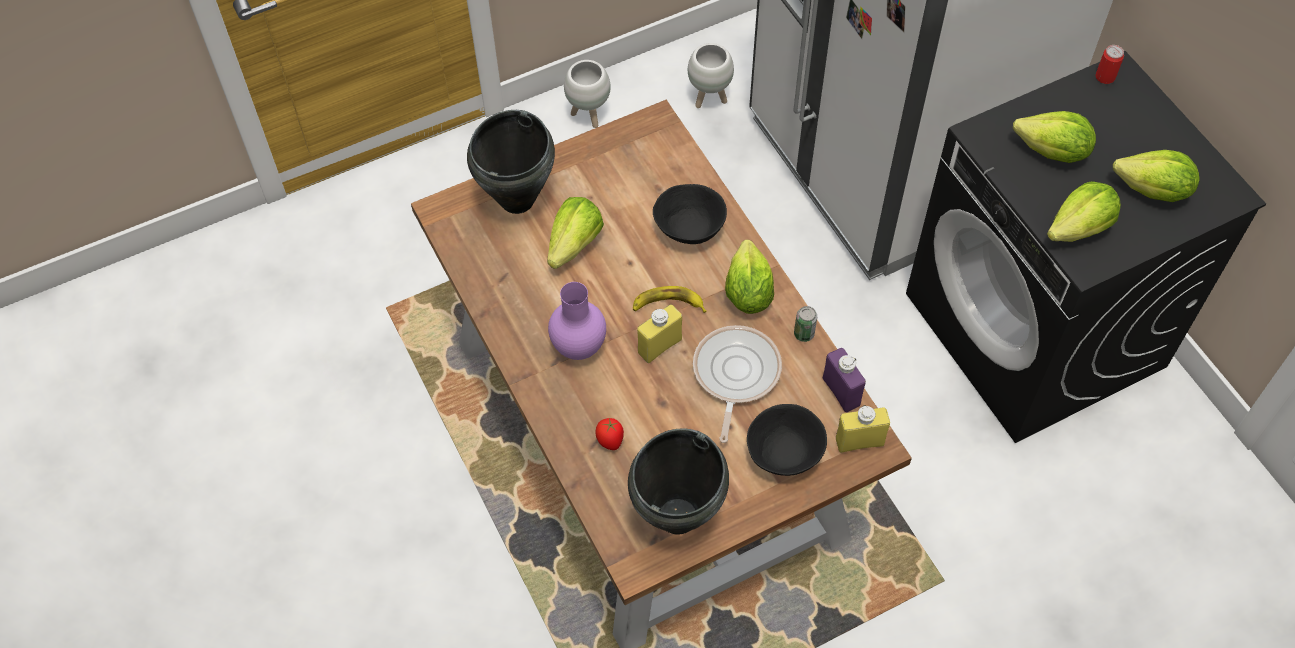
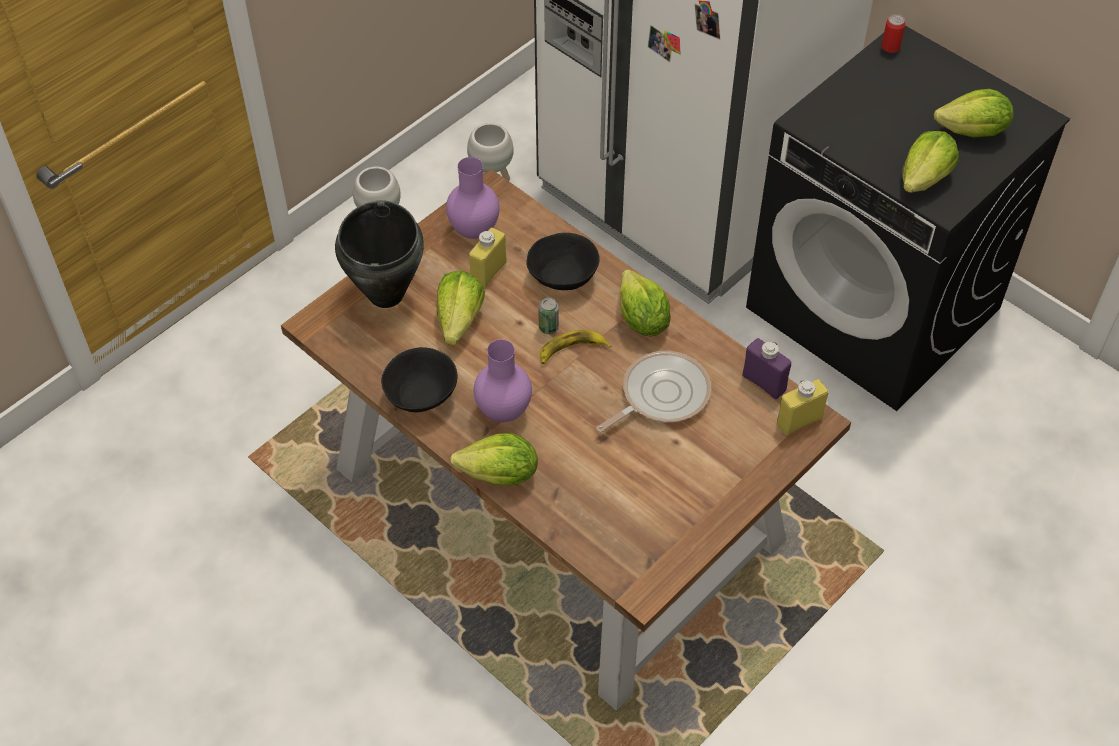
camera: 20 degrees left, 5 degrees down
tomato [595,418,624,450] -> none
black cooking pot [628,428,729,535] -> none
yellow bottle [637,304,682,363] -> yellow bottle moved to [469,228,507,289]
frying pan [693,325,782,443] -> frying pan turned 60 degrees clockwise [596,351,711,433]
black bowl [747,404,827,476] -> black bowl moved to [381,347,458,413]
can [794,306,817,342] -> can moved to [538,297,559,334]
lettuce [1013,111,1096,163] -> lettuce moved to [450,433,538,485]
none -> purple vase [446,157,500,239]

